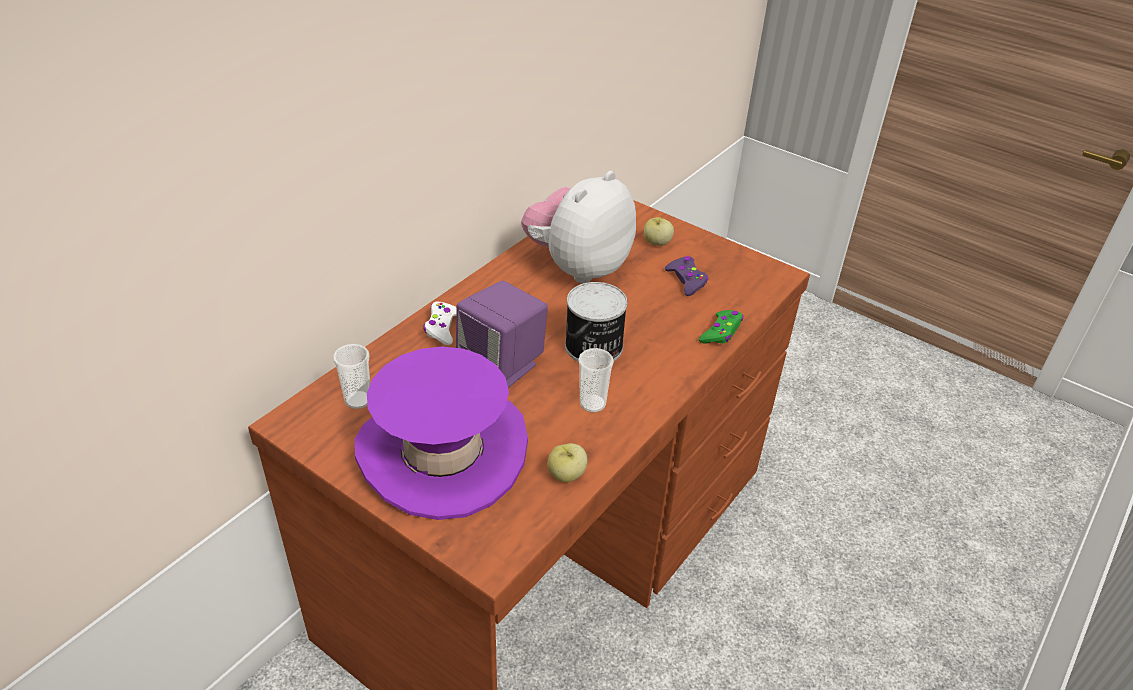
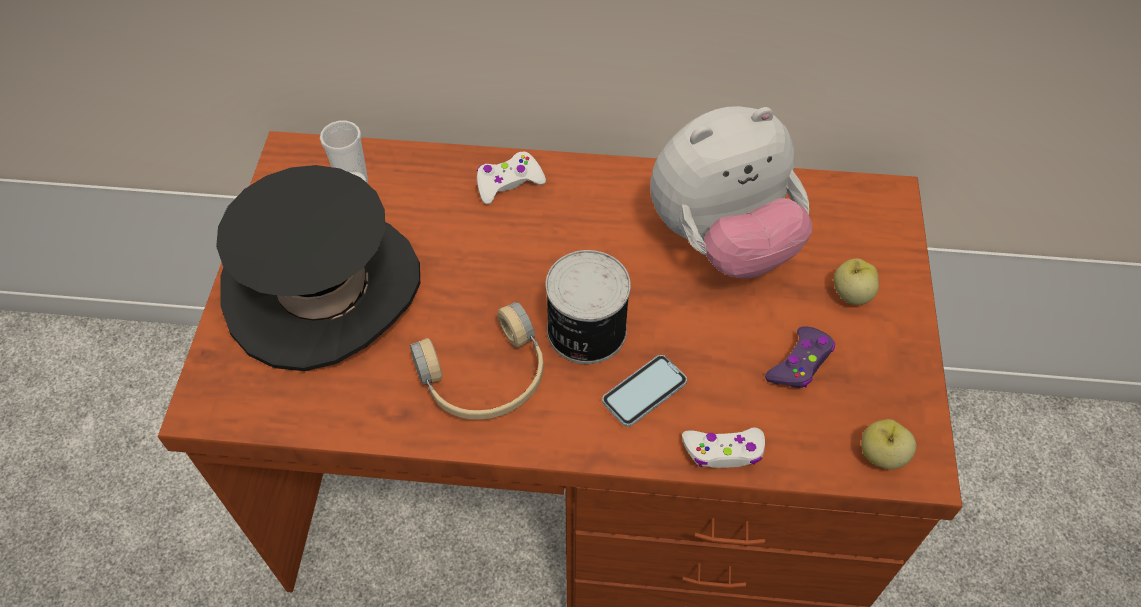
camera: 60 degrees right, 15 degrees up
purple hat [355,347,528,520] -> black hat [216,165,420,371]
purple speaker [456,281,548,388] -> none
plush toy [521,171,636,283] -> plush toy turned 150 degrees clockwise [650,106,812,279]
apple [547,443,588,482] -> apple moved to [861,419,916,469]
cup [578,348,614,413] -> beige headphones [410,302,544,420]
green game controller [699,310,743,344] -> white game controller [682,427,765,468]
none -> phone [602,355,687,427]

